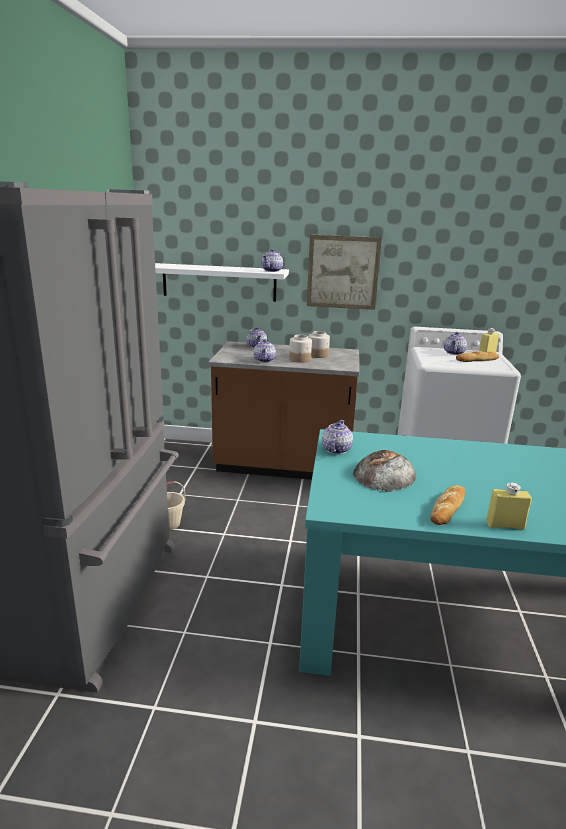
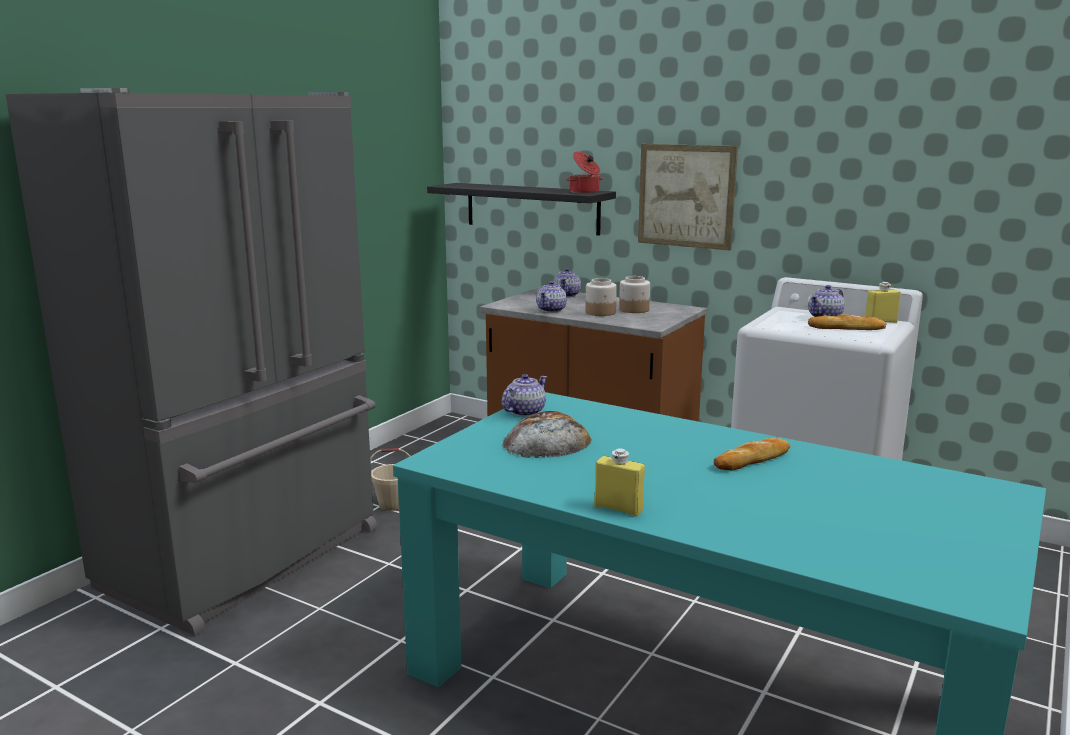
camera: 25 degrees right, 5 degrees down
white shelf [155,263,289,302] -> black shelf [427,183,616,236]
teapot [261,249,283,272] -> cooking pot [566,151,604,194]
bread [431,485,465,525] -> bread moved to [714,438,790,470]

